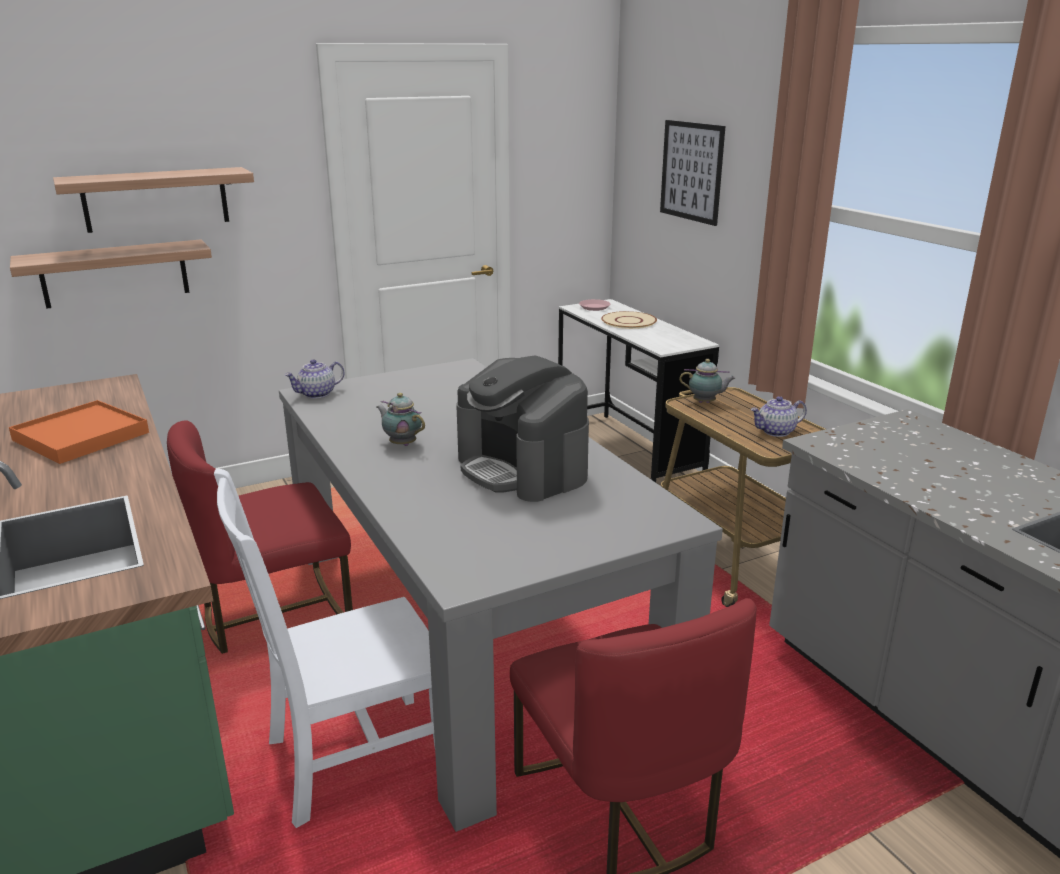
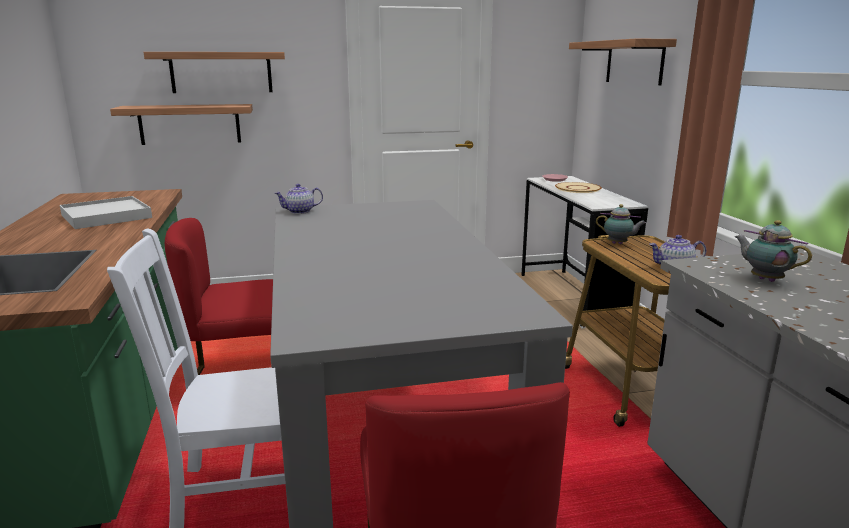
camera: 15 degrees right, 5 degrees down
orange tray [9,400,149,464] -> white tray [60,196,152,229]
teapot [376,393,425,446] -> teapot moved to [735,220,812,282]
coffee machine [456,355,589,502] -> none
picture [660,120,725,226] -> shelf [569,39,677,85]

